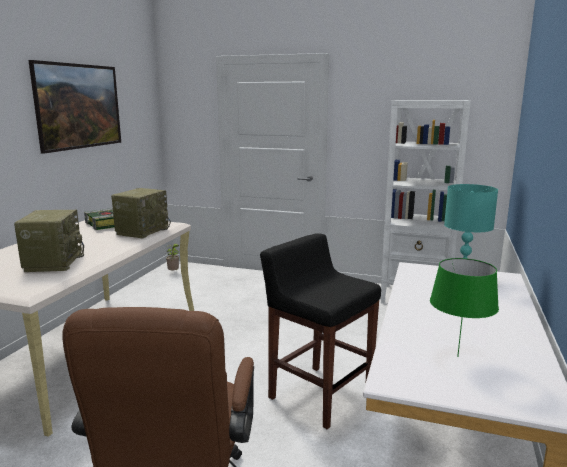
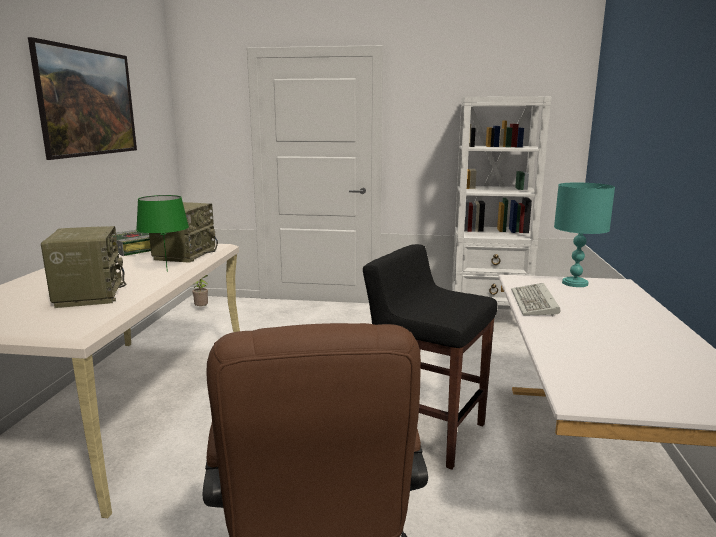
camera: 10 degrees left, 0 degrees up
green table lamp [430,258,499,357] -> green table lamp moved to [136,195,189,272]
none -> keyboard [511,283,560,317]

